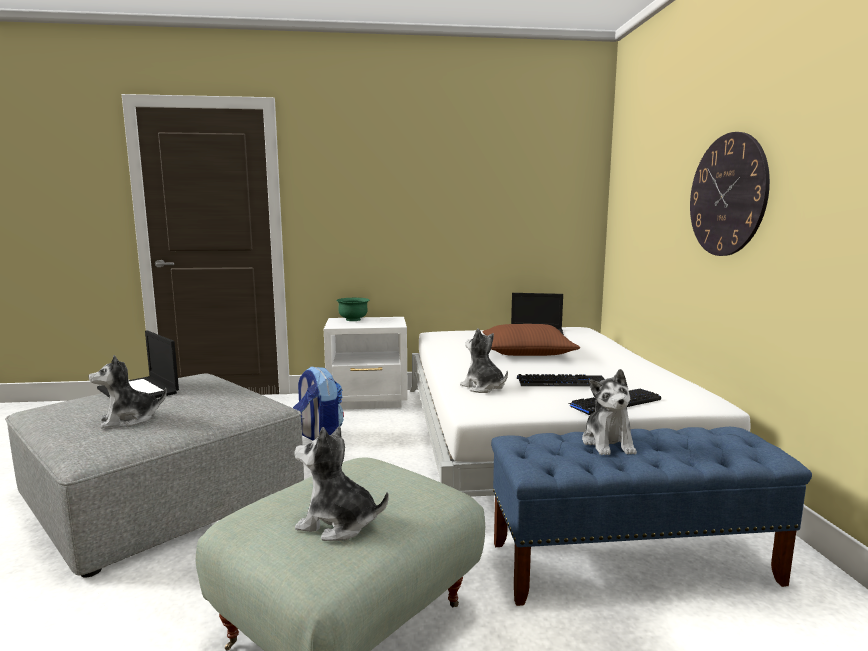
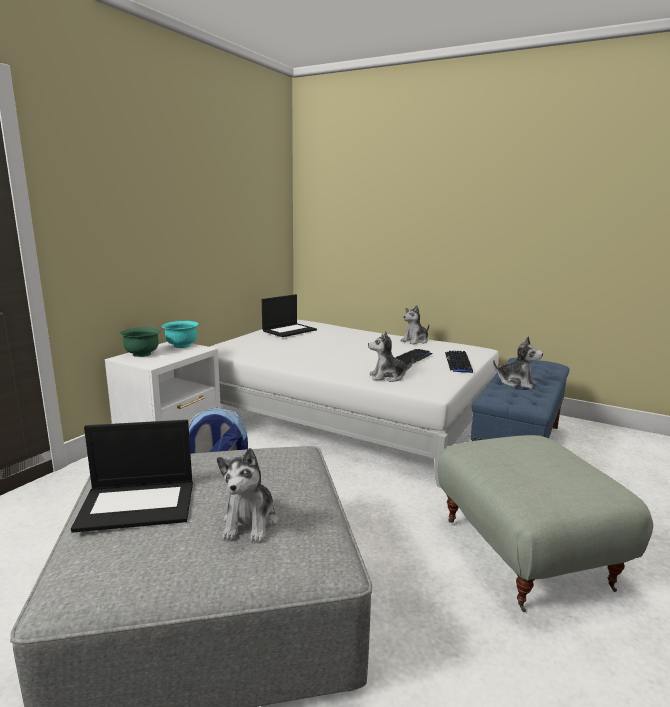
camera: 55 degrees left, 5 degrees up
plush toy [294,426,389,541] -> plush toy moved to [401,305,429,345]
brown pillow [482,324,580,356] -> none
wall clock [690,132,770,256] -> none
none -> turquoise bowl [162,321,199,348]

